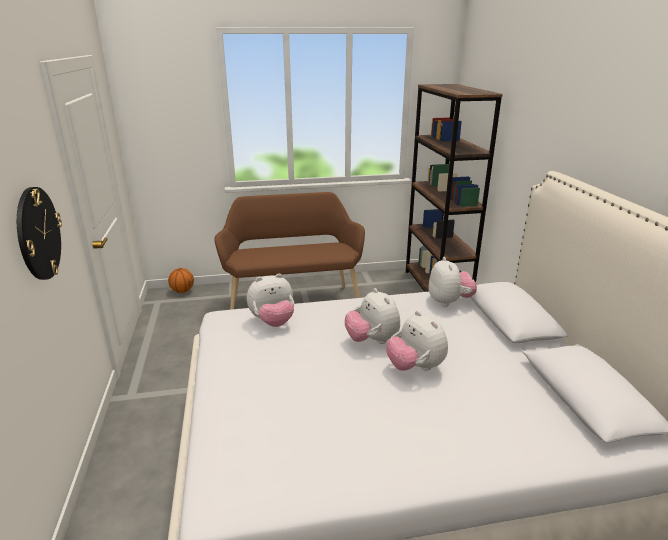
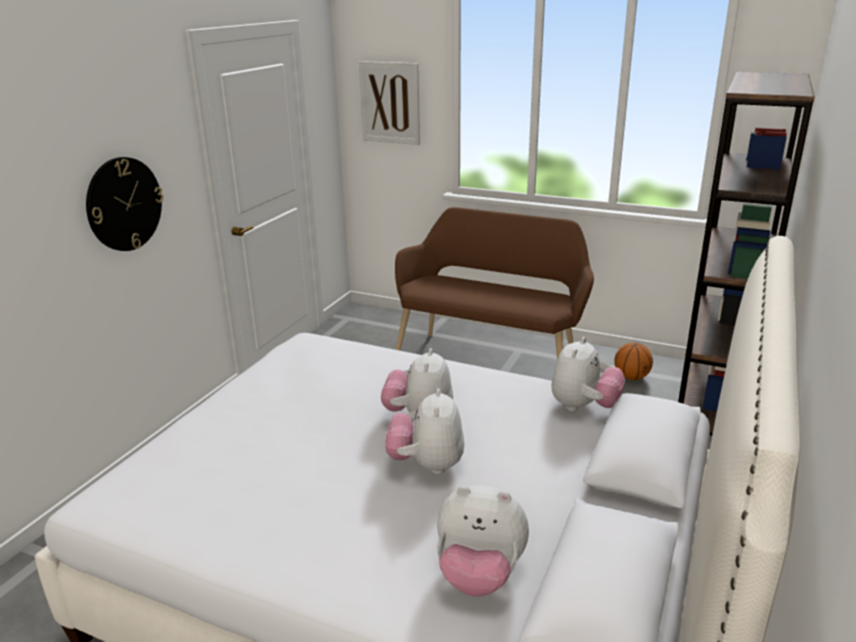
camera: 35 degrees right, 0 degrees up
basketball [168,268,194,293] -> basketball moved to [614,343,653,380]
plush toy [247,274,294,327] -> plush toy moved to [437,485,529,596]
none -> picture [359,61,420,145]

